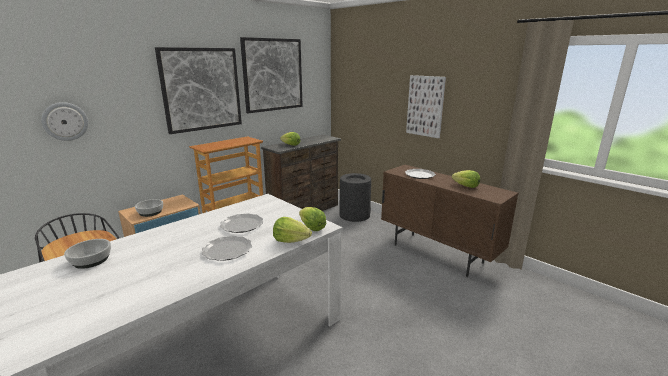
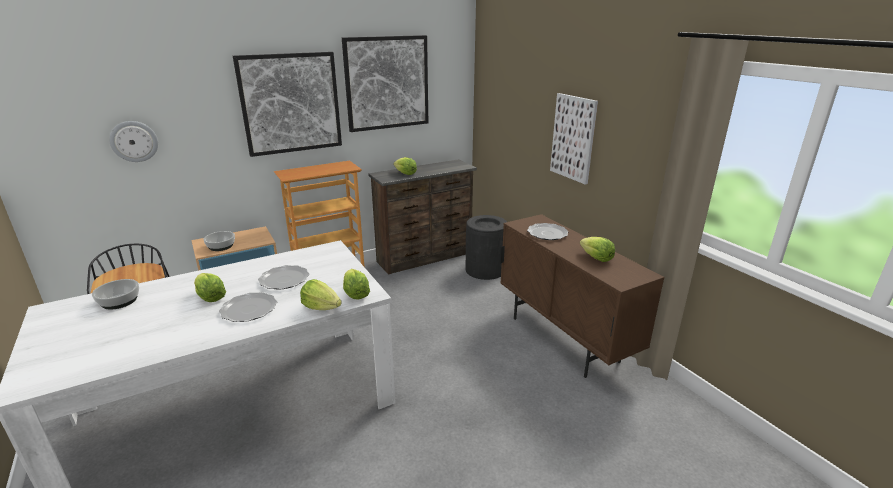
camera: 15 degrees right, 5 degrees up
none -> lettuce [194,273,226,302]

